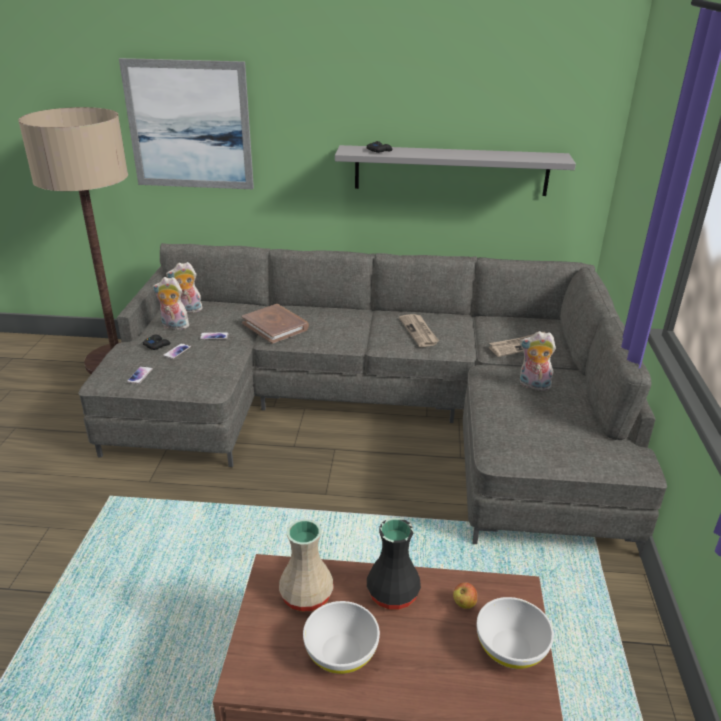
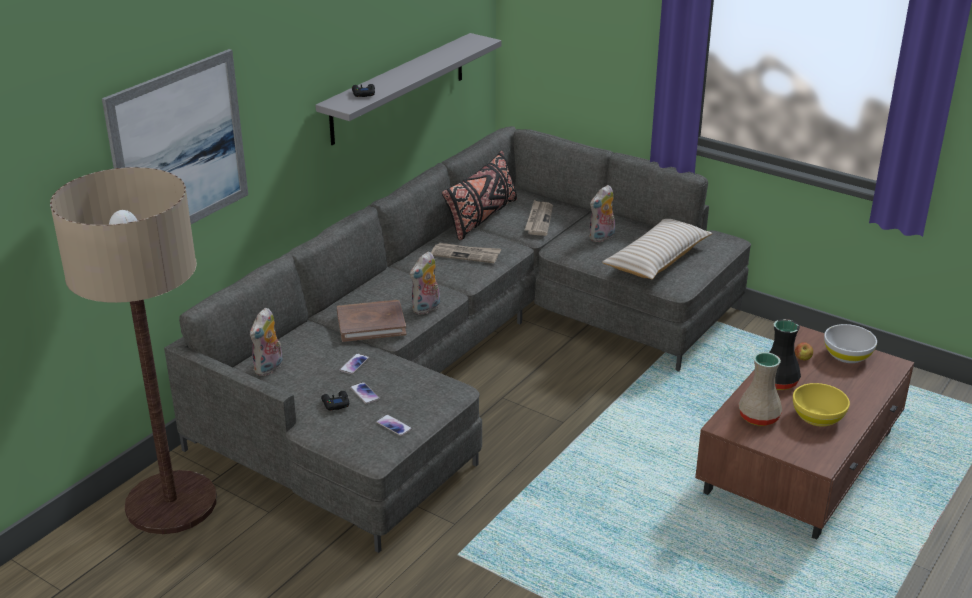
camera: 60 degrees left, 0 degrees up
plush toy [152,277,190,330] -> plush toy moved to [410,252,440,315]
white bowl [303,601,380,674] -> yellow bowl [793,383,850,427]
none -> black pillow [442,151,517,240]
none -> beige pillow [602,219,713,279]

